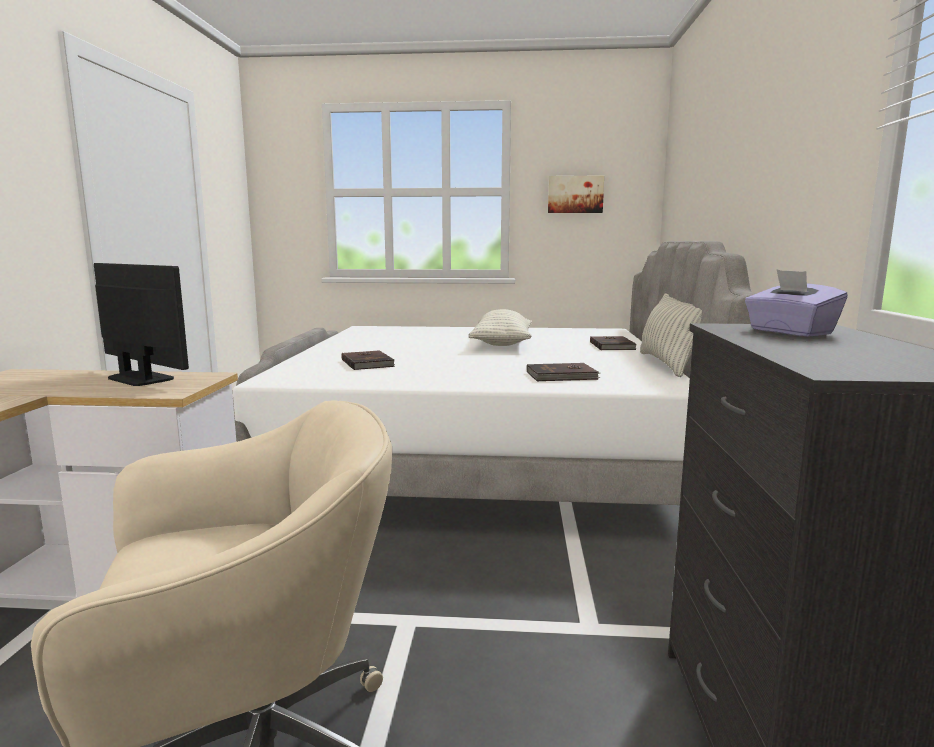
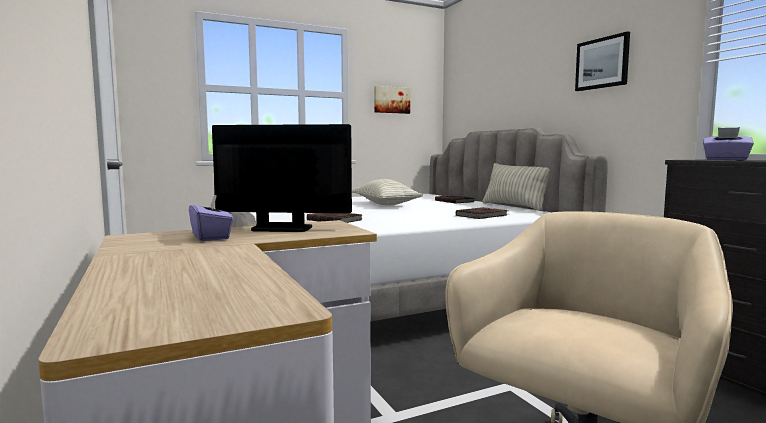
camera: 30 degrees left, 5 degrees down
none -> purple tissue box [189,194,233,241]
none -> picture [575,31,630,91]

